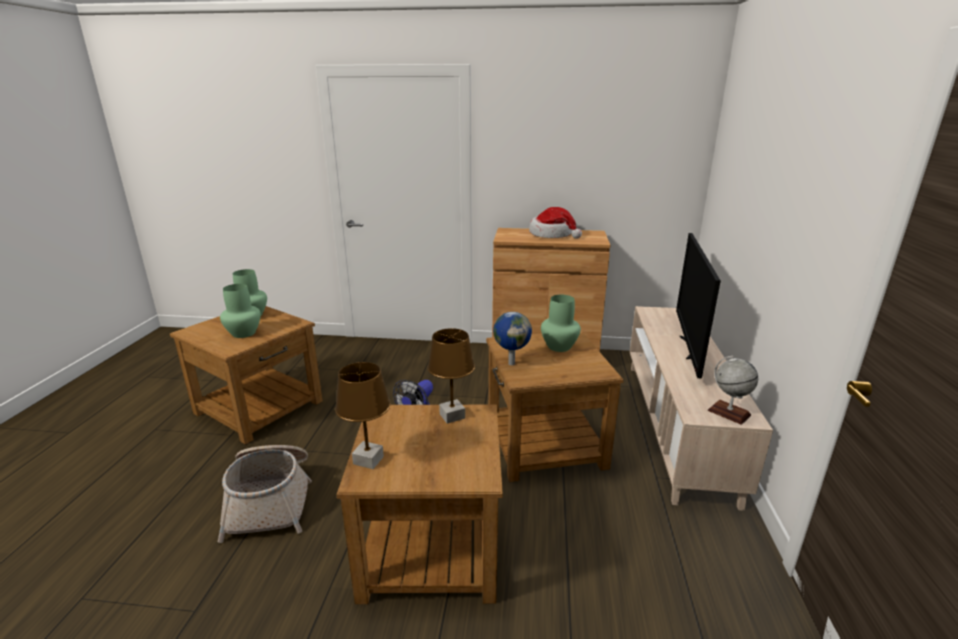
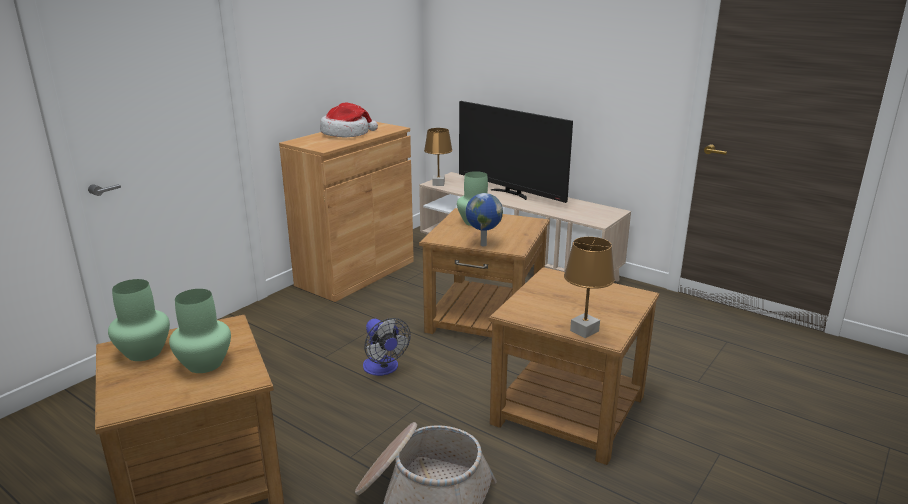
camera: 60 degrees left, 0 degrees up
brown table lamp [427,328,475,423] -> brown table lamp moved to [424,128,453,186]
globe [708,356,759,425] -> none

